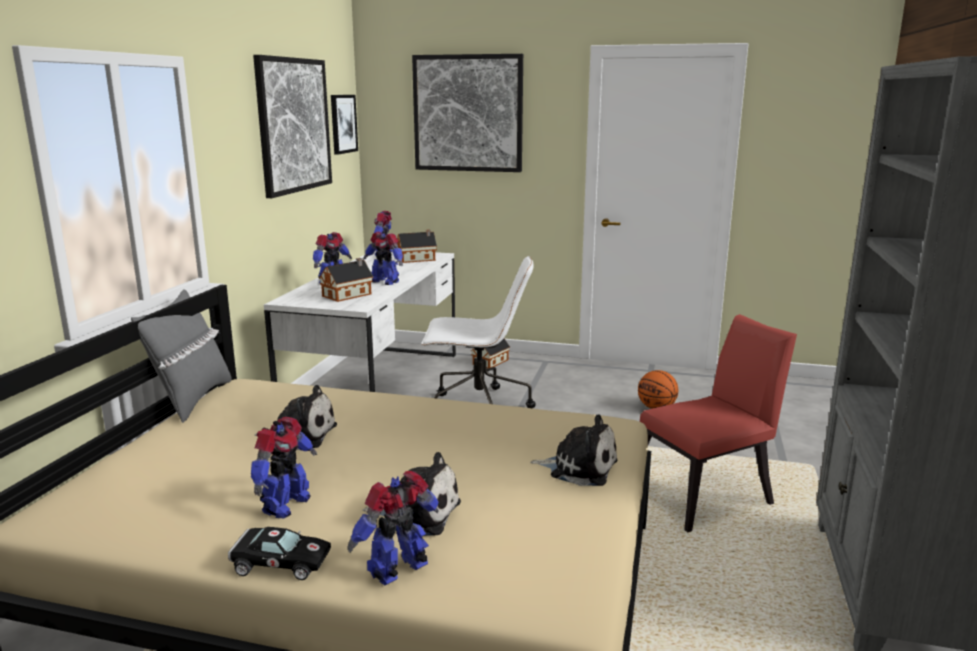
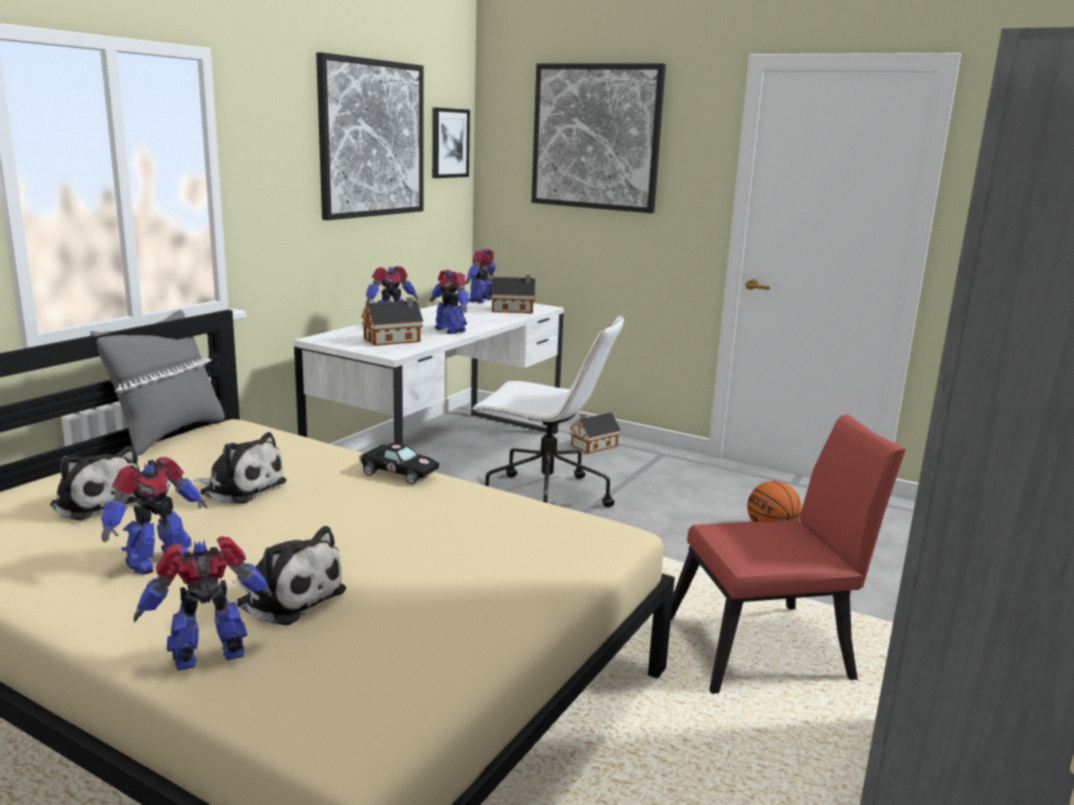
camera: 15 degrees right, 0 degrees up
black toy car [228,527,331,580] -> black toy car moved to [359,443,439,484]
plush toy [530,414,618,486] -> plush toy moved to [50,446,141,521]

